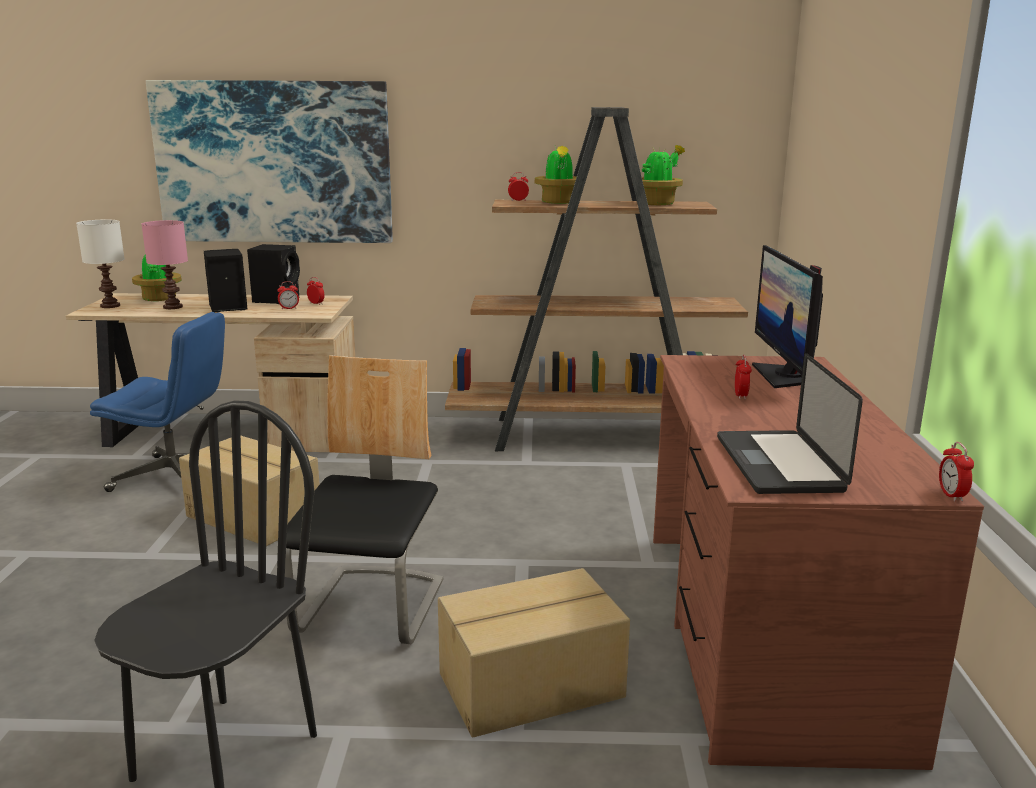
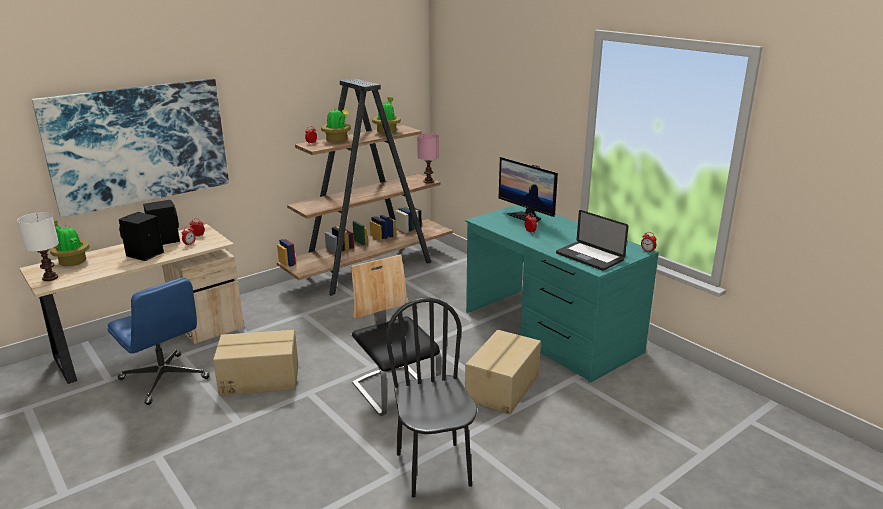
camera: 40 degrees left, 5 degrees up
blue office chair [90,312,225,492] -> blue office chair turned 75 degrees clockwise [108,277,210,405]
pink table lamp [142,220,188,309] -> pink table lamp moved to [417,133,439,183]
brown desk [653,355,984,770] -> turquoise desk [465,205,659,383]

